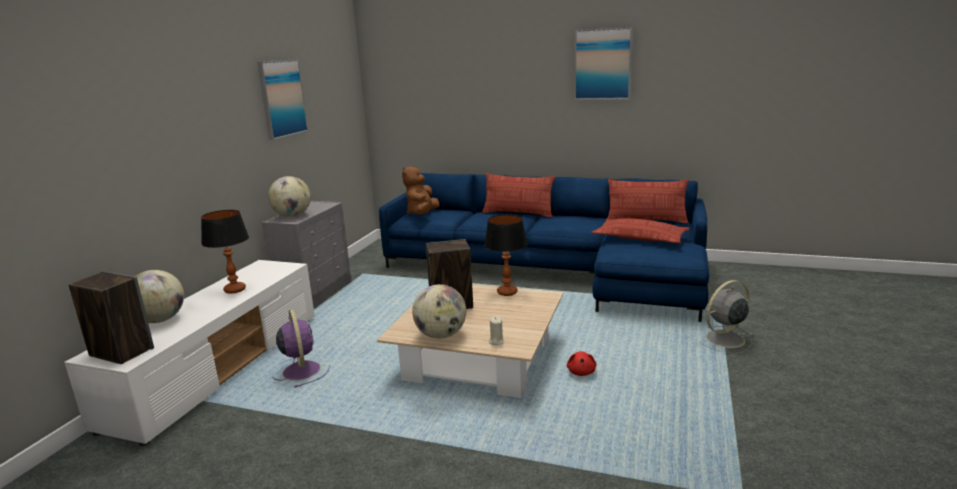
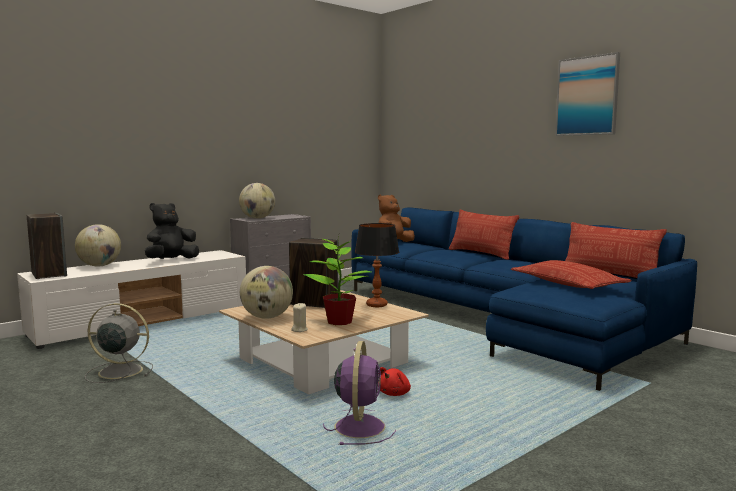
camera: 30 degrees right, 10 degrees down
table lamp [201,210,249,294] -> black plush toy [145,203,199,259]
picture [257,59,308,140] -> none
purple fan [273,310,330,388] -> purple fan moved to [323,341,396,445]
grey fan [700,280,754,354] -> grey fan moved to [85,303,153,383]
none -> potted plant [303,235,371,325]

